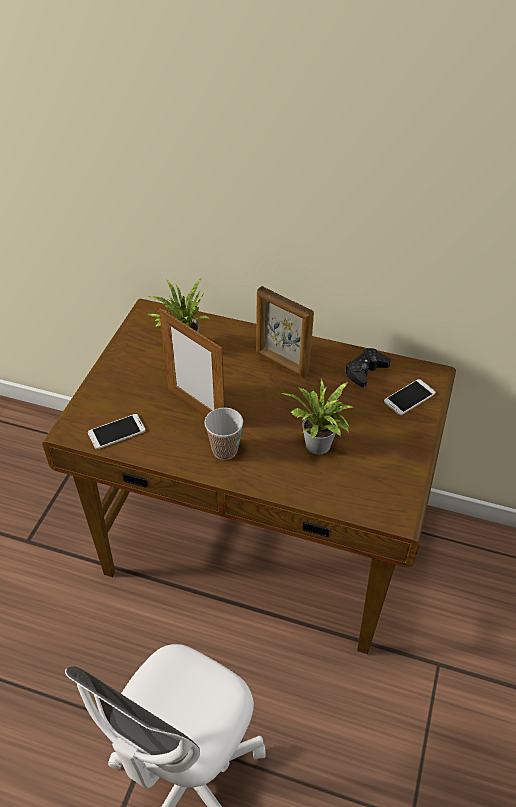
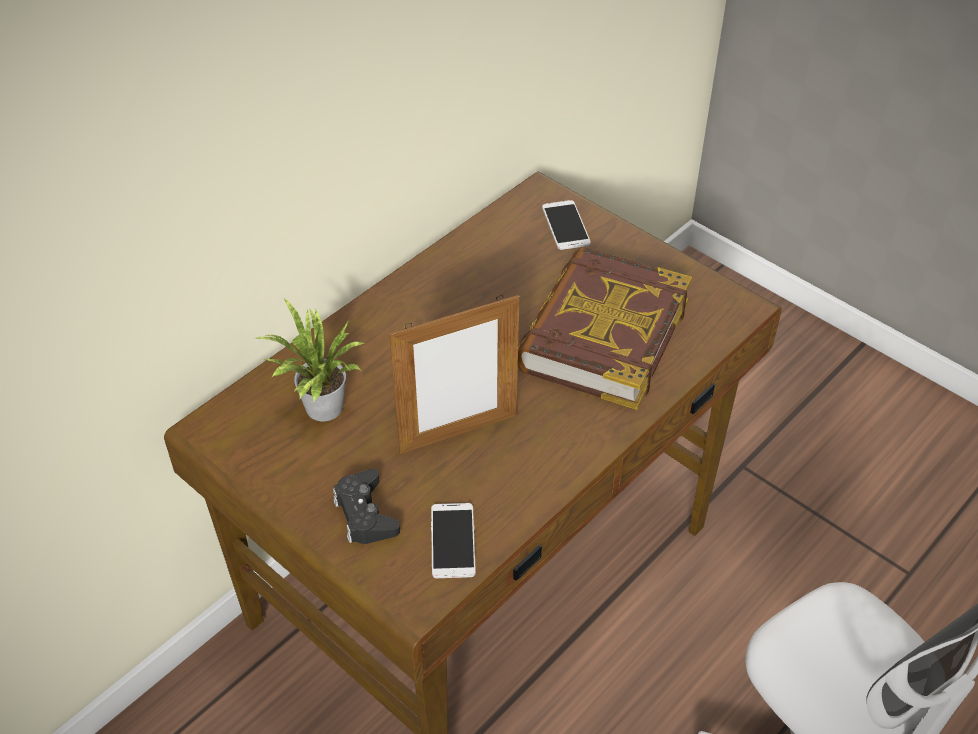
camera: 65 degrees left, 0 degrees up
cup [204,408,243,460] -> none
picture frame [256,286,314,378] -> none
potted plant [280,379,353,455] -> book [518,247,692,410]
black game controller [345,348,391,387] -> black game controller moved to [333,469,400,544]

